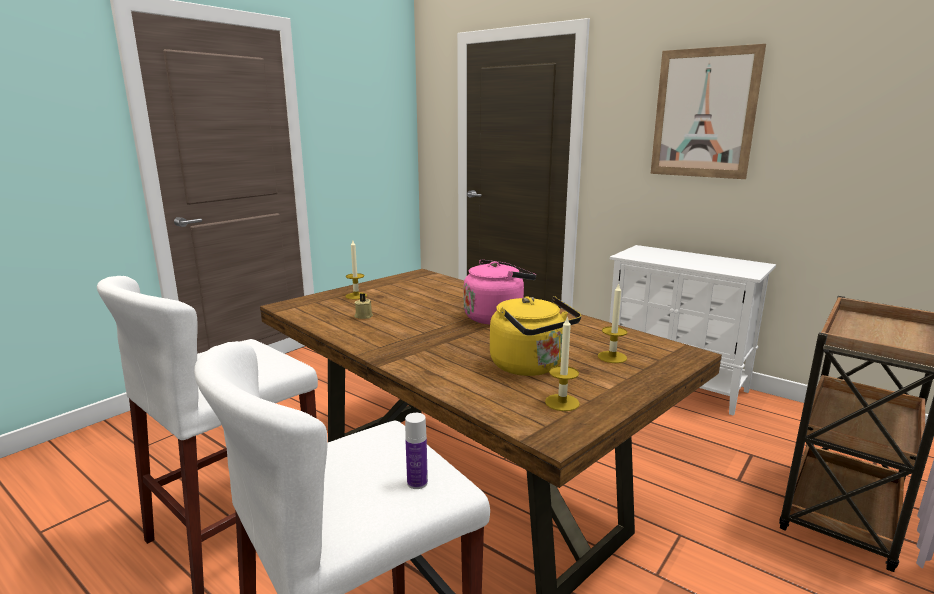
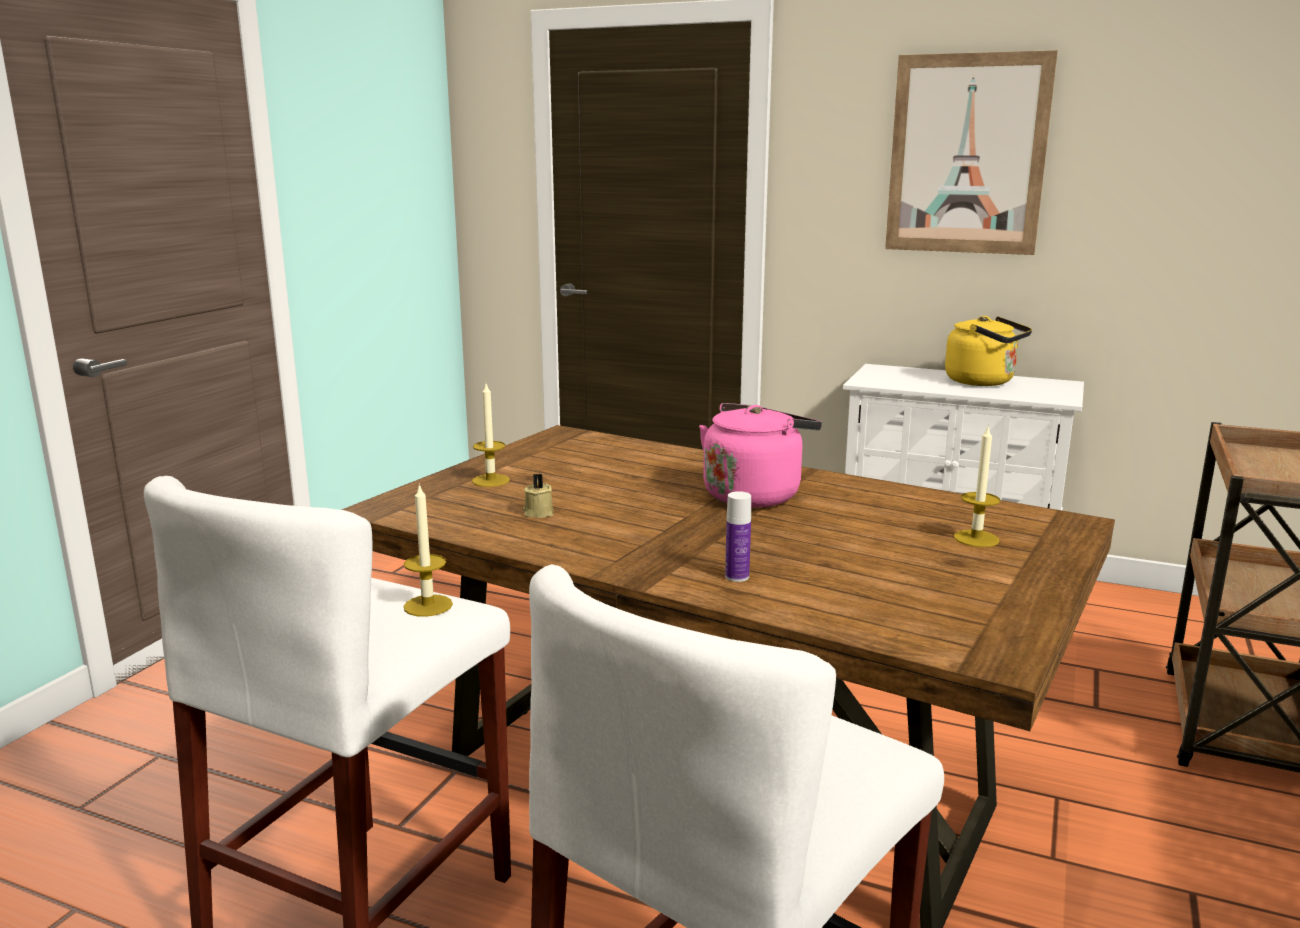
camera: 15 degrees left, 0 degrees up
bottle [405,413,428,489] -> bottle moved to [725,491,751,582]
yellow kettle [490,296,581,376] -> yellow kettle moved to [945,316,1032,386]
candle [545,316,580,411] -> candle moved to [404,483,453,617]

